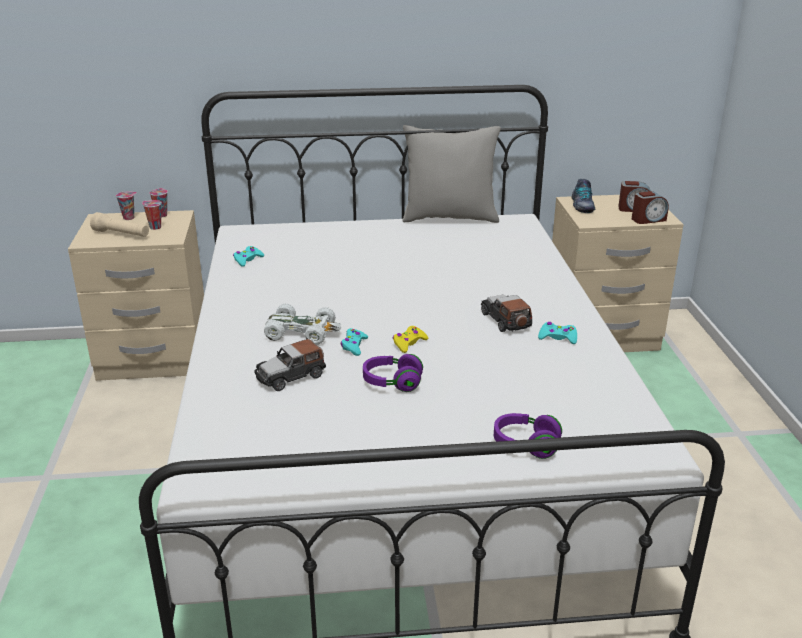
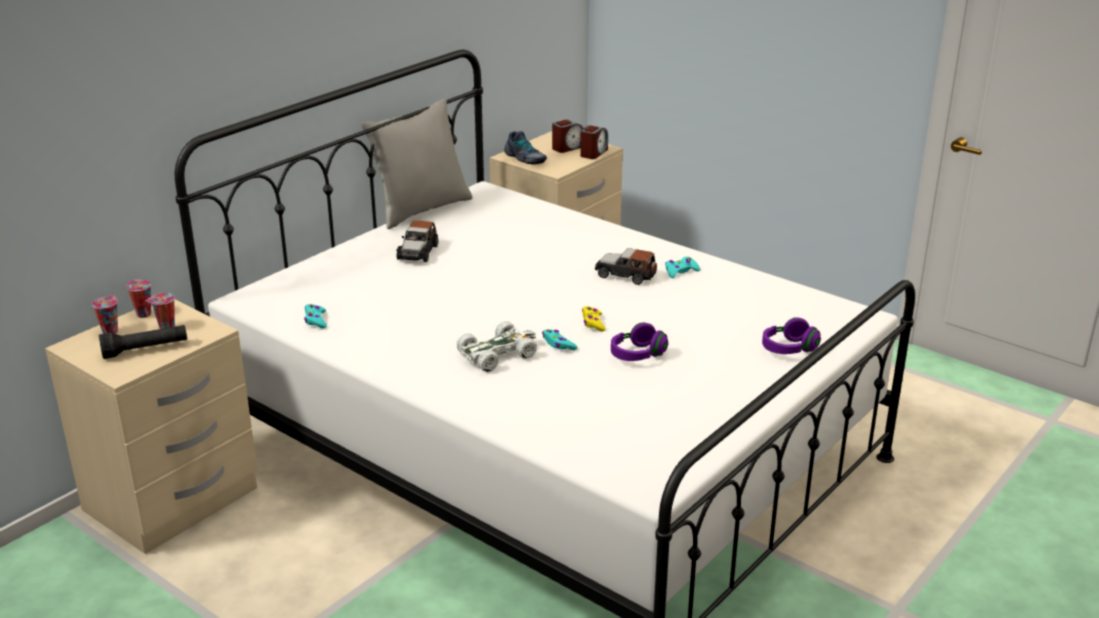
camera: 45 degrees left, 0 degrees up
beige flashlight [90,212,149,237] -> black flashlight [99,325,187,359]
toy car [254,339,326,391] -> toy car moved to [396,220,438,262]

